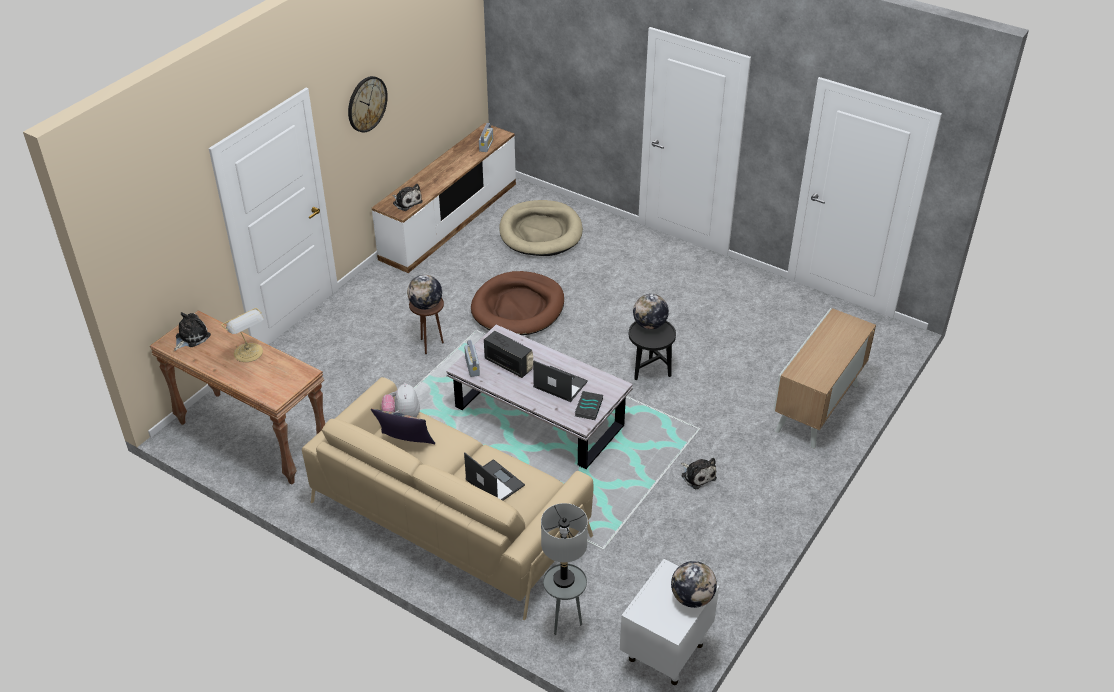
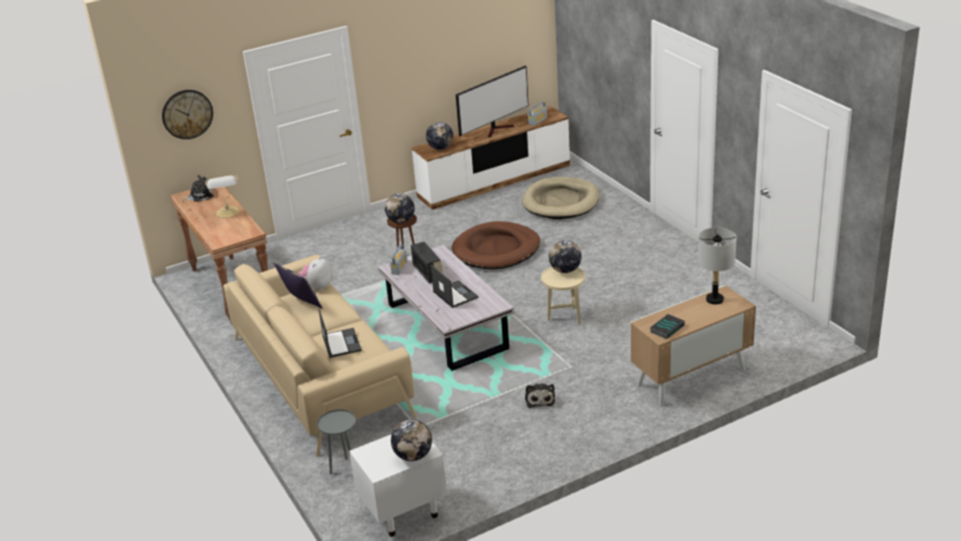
camera: 30 degrees right, 10 degrees down
wall clock [348,76,388,133] -> wall clock moved to [162,90,213,139]
plush toy [392,184,423,211] -> globe [426,122,454,150]
grey table lamp [541,503,588,588] -> grey table lamp moved to [698,227,737,305]
book [575,391,603,420] -> book moved to [650,314,685,339]
black side table [629,321,676,380] -> beige side table [541,267,585,325]
none -> television [456,66,529,137]

